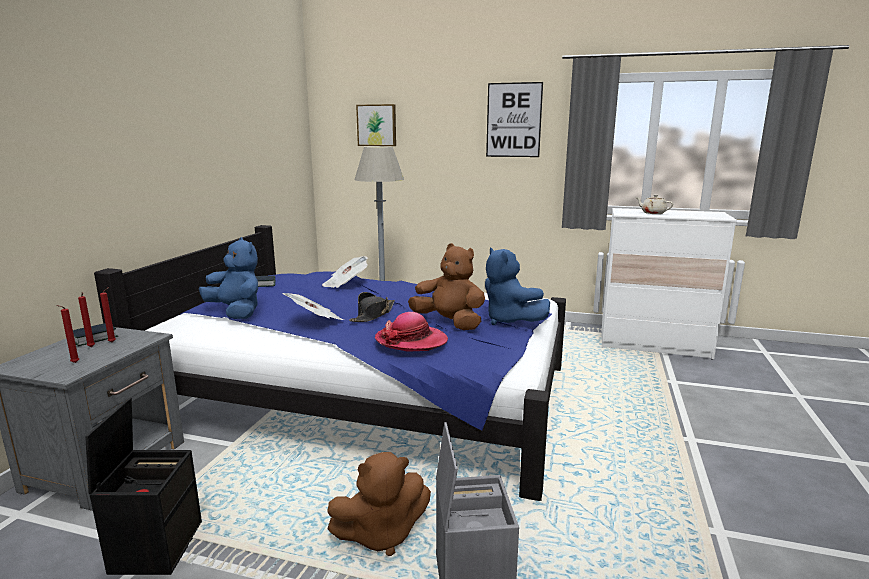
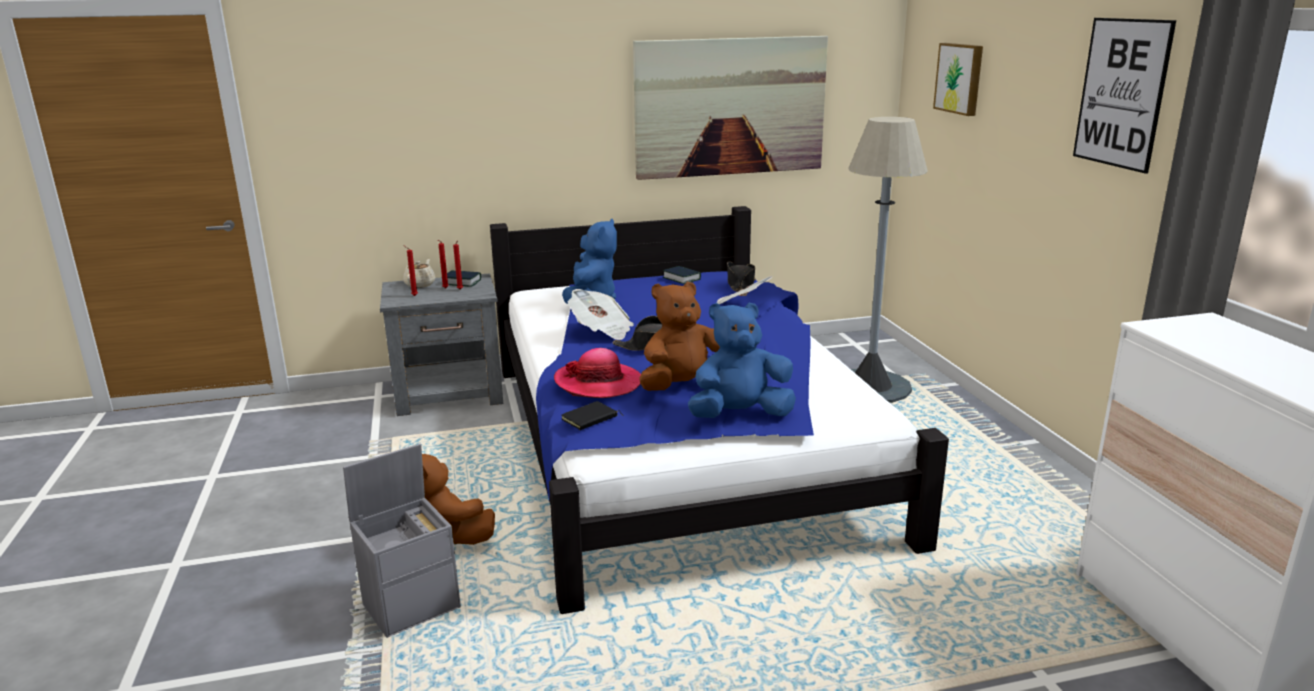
camera: 60 degrees right, 5 degrees up
black storage box [85,397,202,575] -> none
brown plush toy [408,243,485,330] -> brown plush toy turned 120 degrees counterclockwise [639,282,720,391]
blue plush toy [485,248,550,325] -> blue plush toy turned 45 degrees clockwise [688,303,796,418]
beige teapot [636,195,673,214] -> beige teapot moved to [403,259,436,288]
none -> black book [561,401,624,430]
none -> picture [633,36,828,180]
none -> black hat [727,262,755,292]

